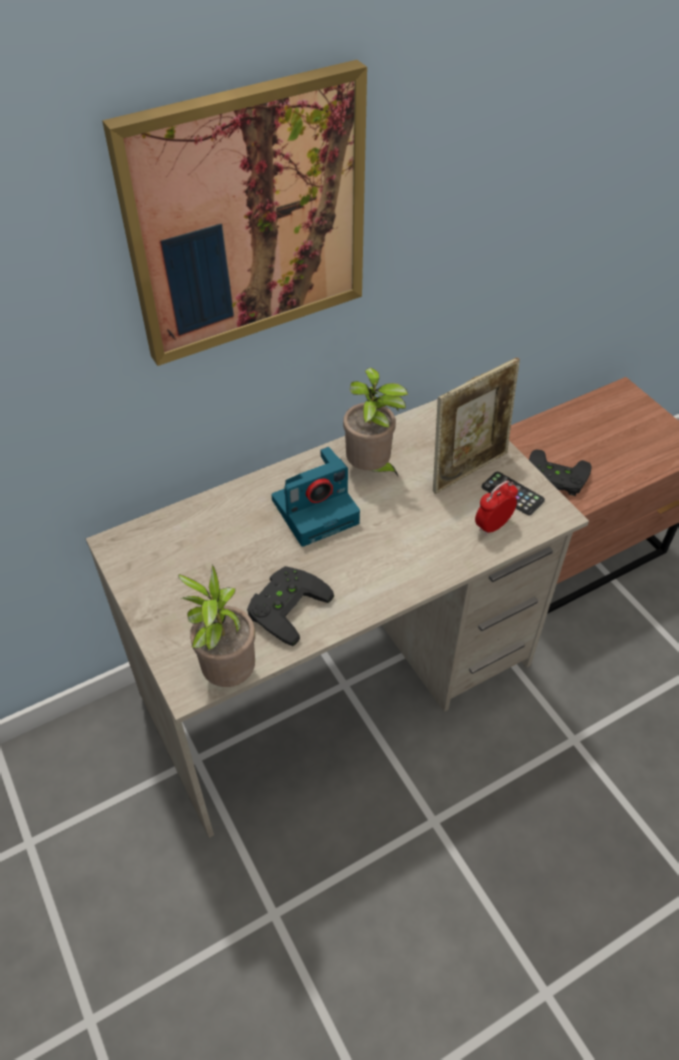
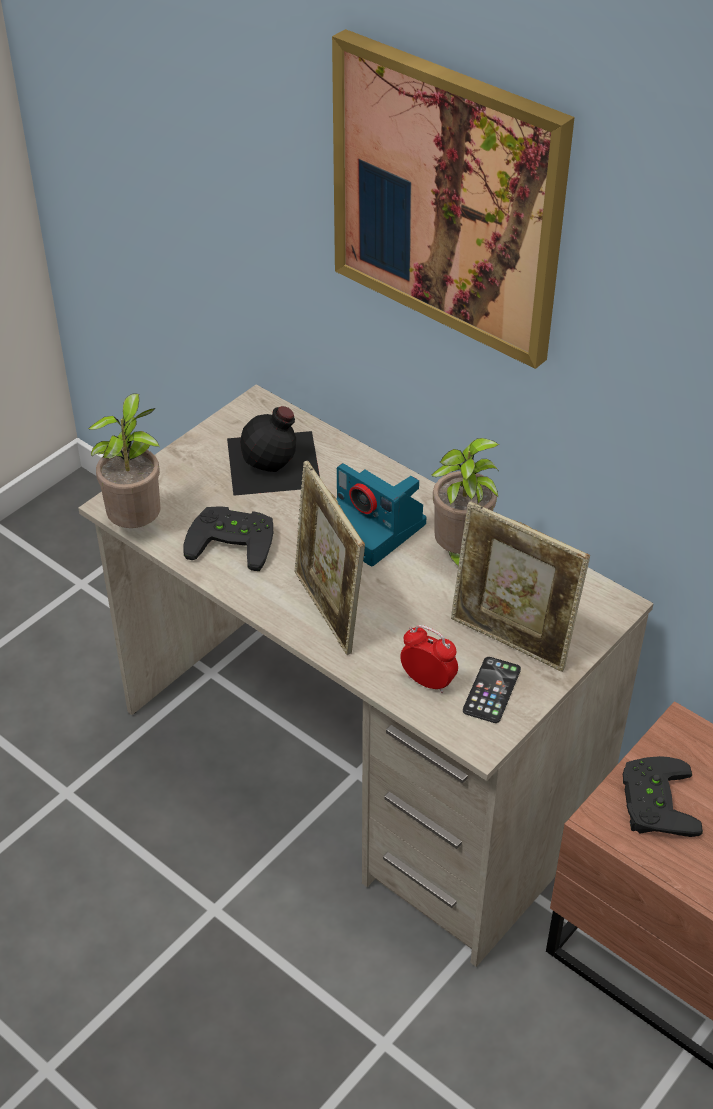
camera: 70 degrees right, 5 degrees down
none -> black bottle [227,406,320,496]
none -> picture frame [294,461,365,655]

